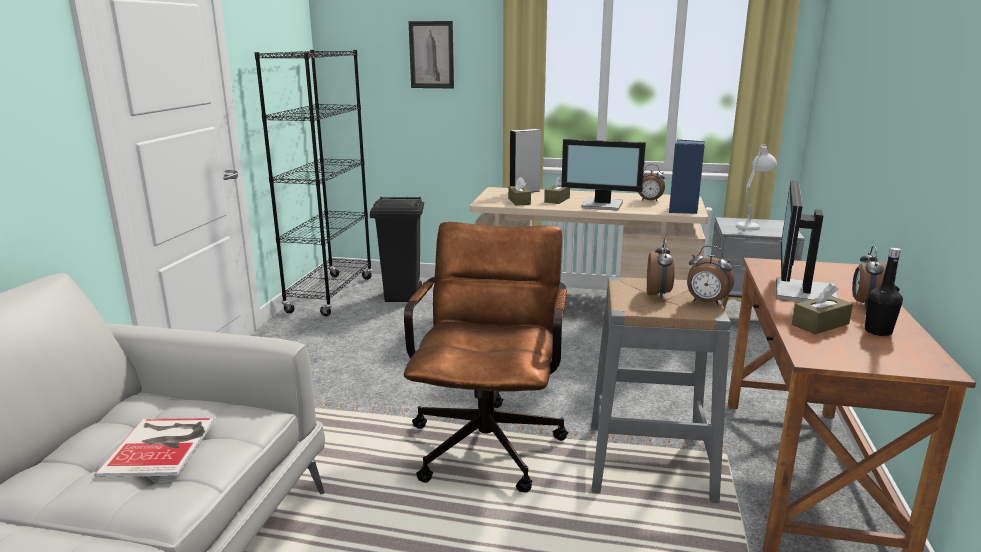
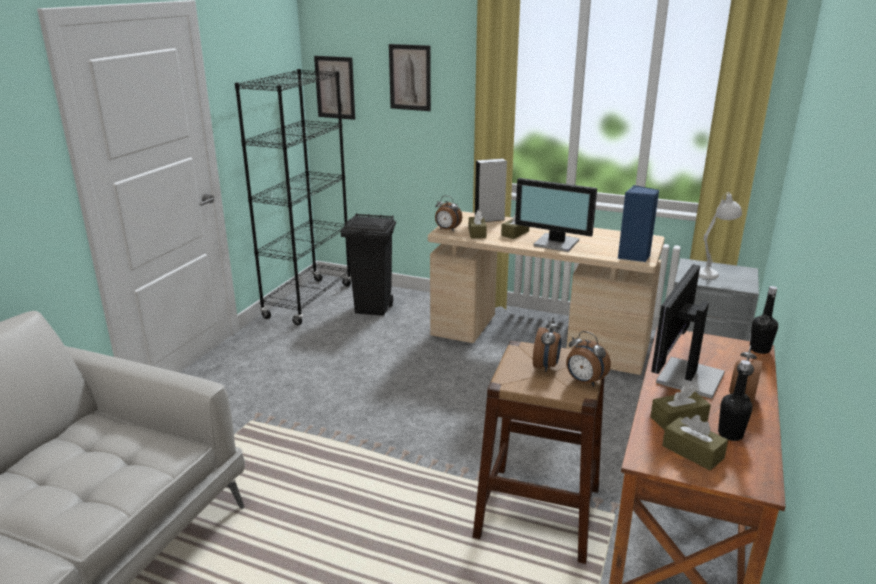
camera: 10 degrees right, 5 degrees up
book [95,418,214,477] -> none
brown office chair [404,222,568,493] -> none
grey stool [591,277,731,503] -> brown stool [473,341,605,564]
alarm clock [638,164,665,202] -> alarm clock moved to [435,196,462,231]
none -> picture [314,56,355,120]
none -> brown tissue box [662,415,728,470]
none -> black bottle [750,286,778,354]

